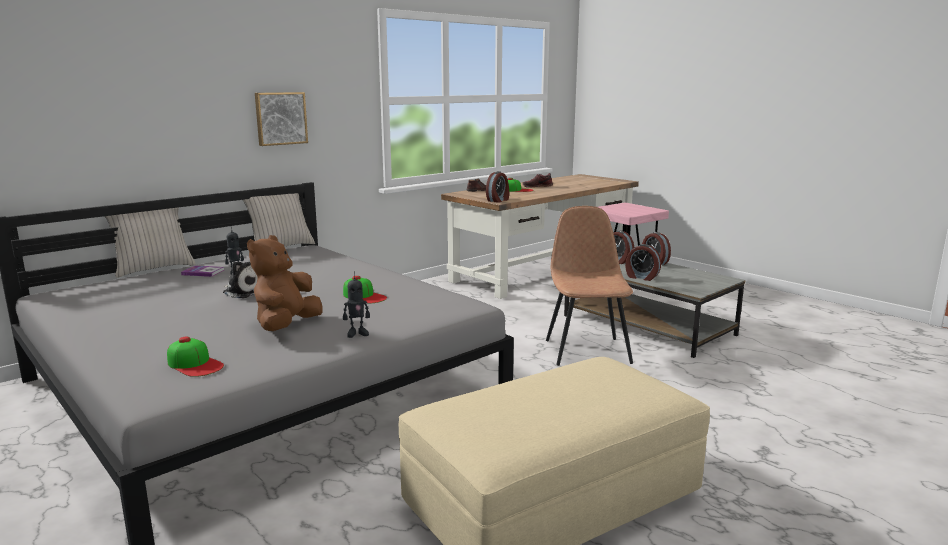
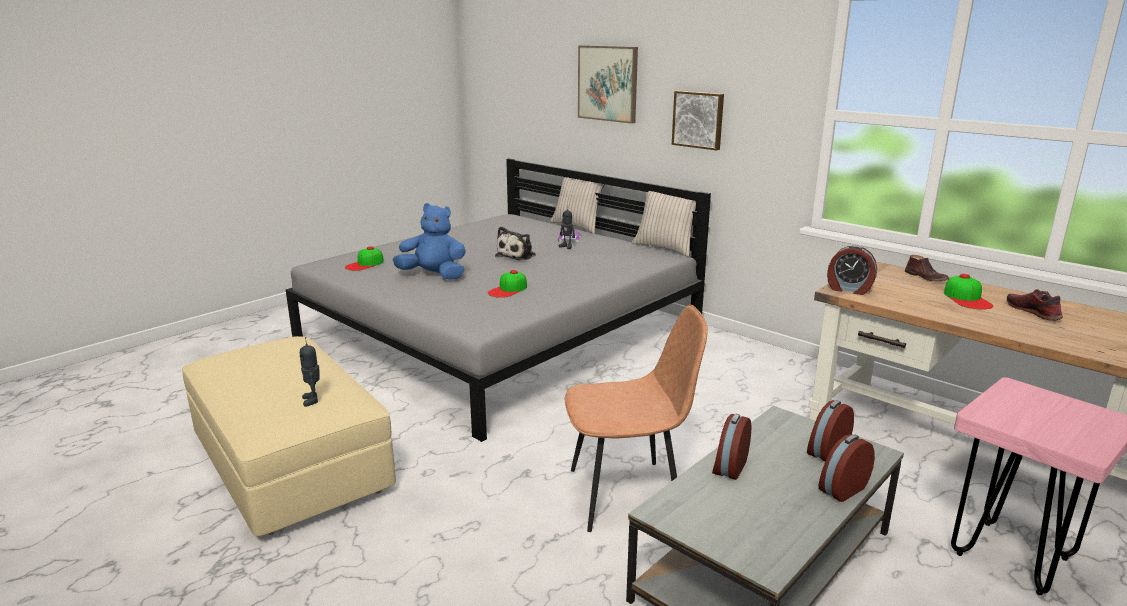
camera: 85 degrees right, 5 degrees up
brown plush toy [247,235,322,331] -> blue plush toy [393,203,466,280]
toy robot [343,271,370,338] -> toy robot moved to [300,337,320,407]
none -> picture [578,45,638,124]

